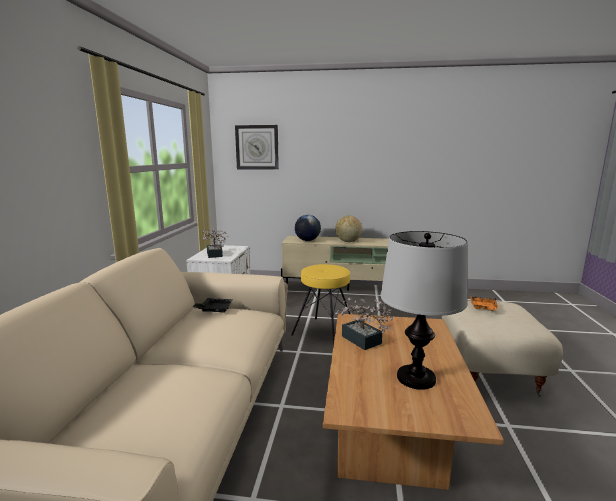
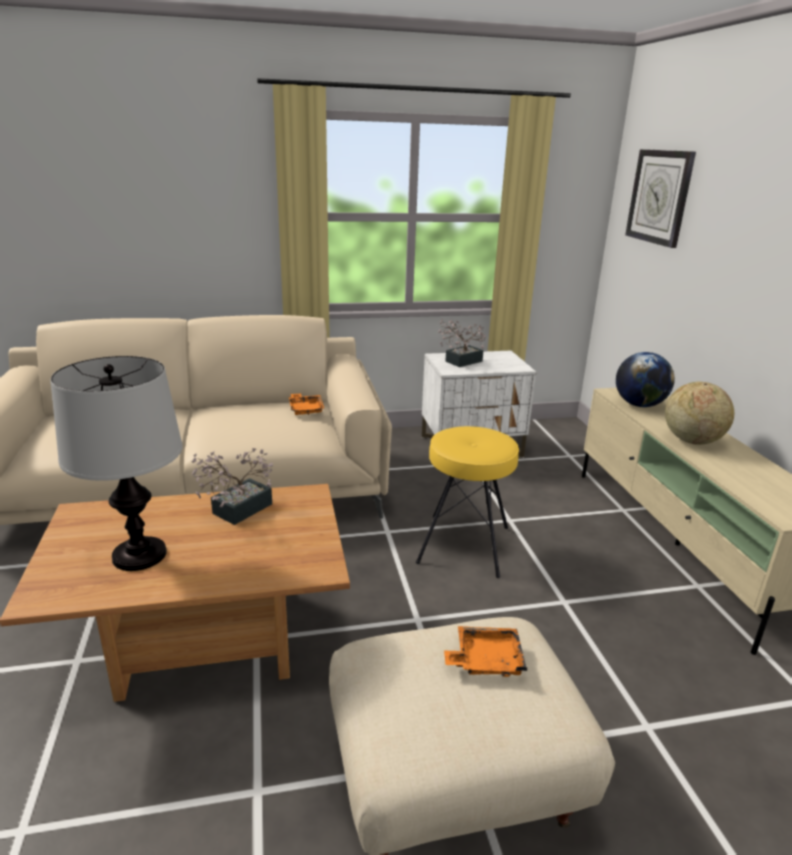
camera: 70 degrees right, 10 degrees up
black tray [193,298,233,313] -> orange tray [289,393,324,415]

